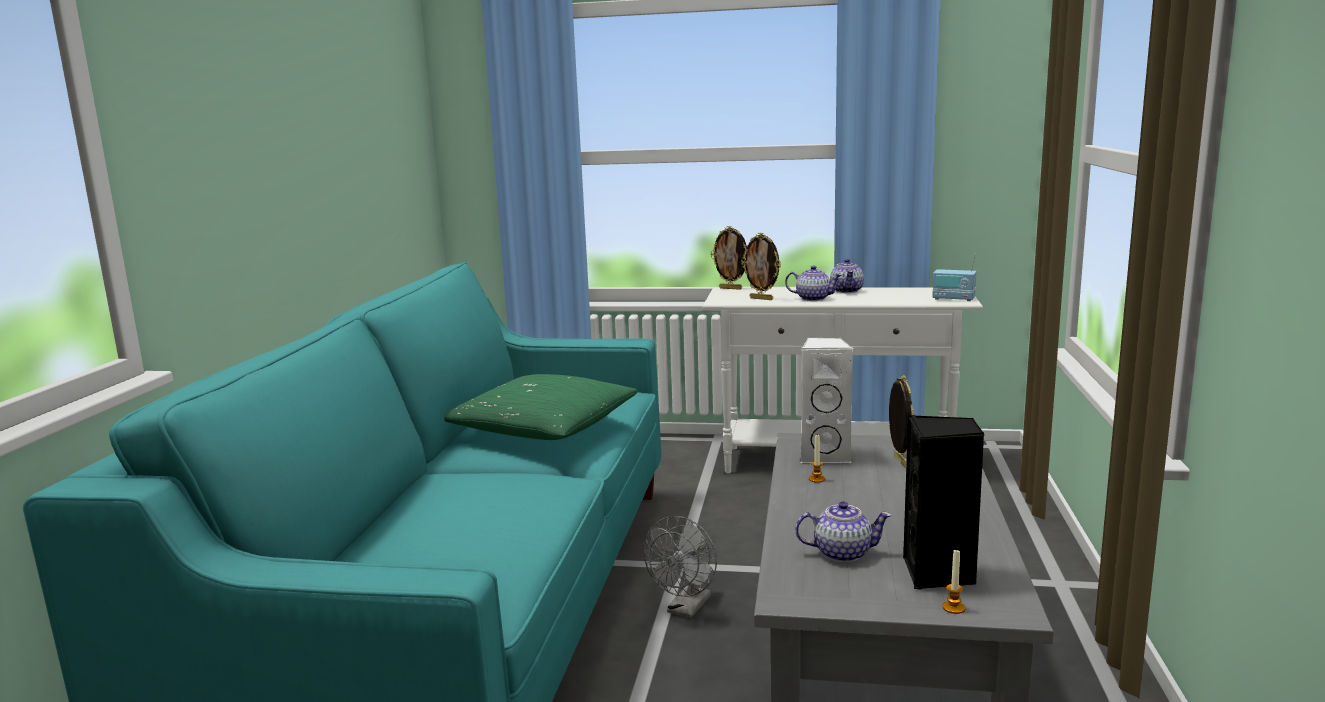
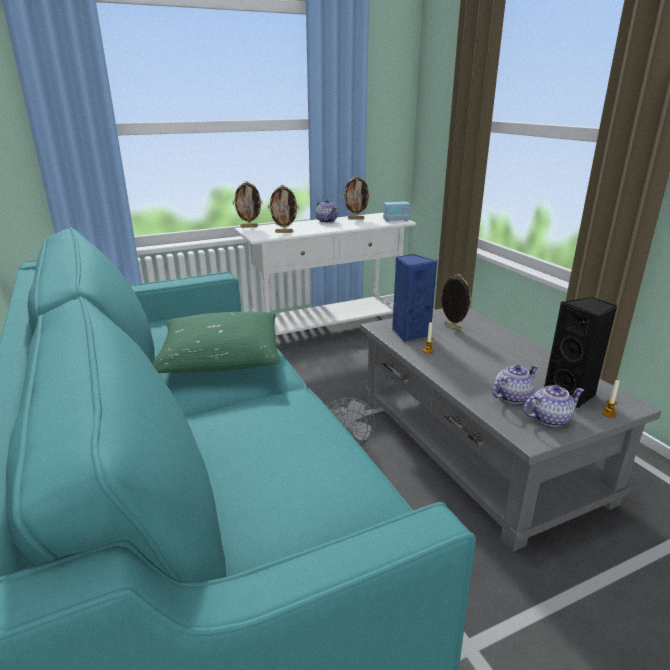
camera: 35 degrees left, 10 degrees up
teapot [785,266,842,301] -> teapot moved to [523,385,584,427]
white speaker [801,337,853,463] -> blue speaker [392,254,437,342]
none -> picture frame [343,176,371,219]

